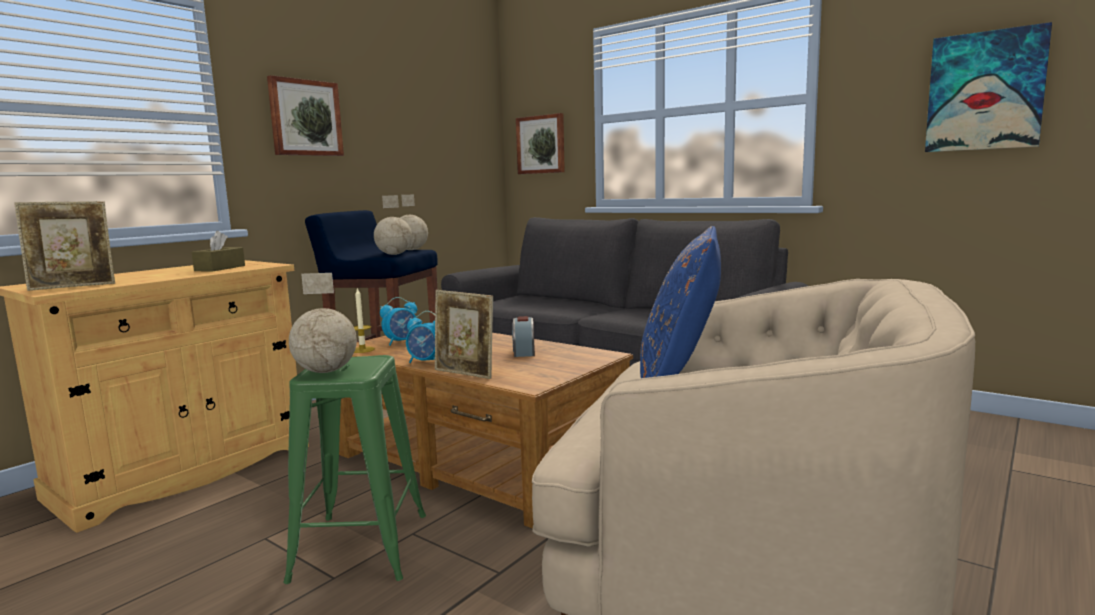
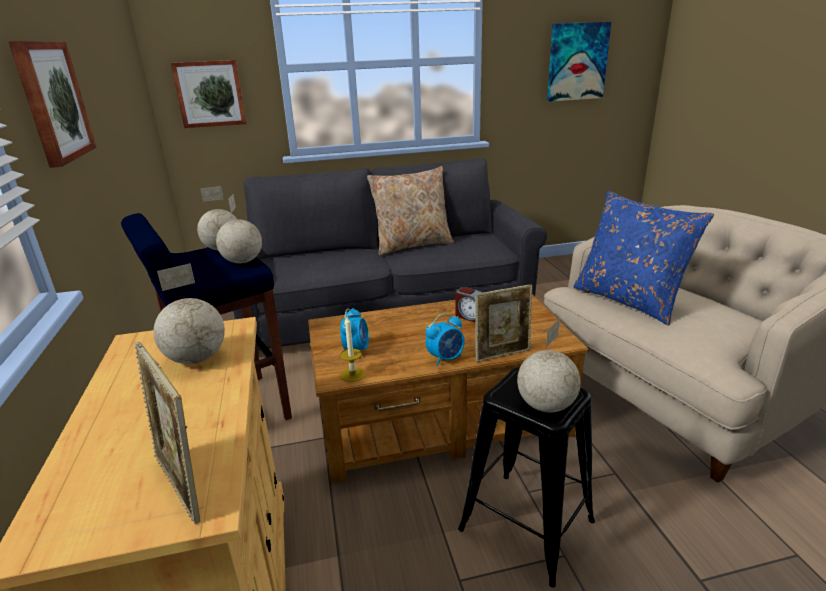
camera: 50 degrees left, 15 degrees up
picture frame [14,201,115,291] -> picture frame turned 135 degrees clockwise [135,342,200,524]
brown tissue box [192,231,245,271] -> globe [153,263,225,364]
green stool [283,355,426,584] -> black stool [458,367,595,588]
none -> beige pillow [367,166,454,255]

